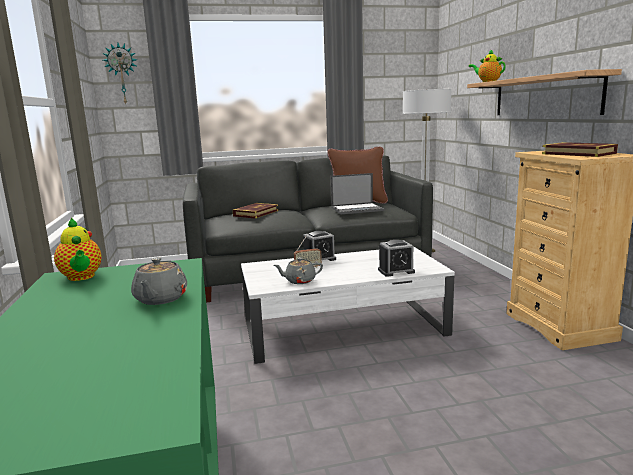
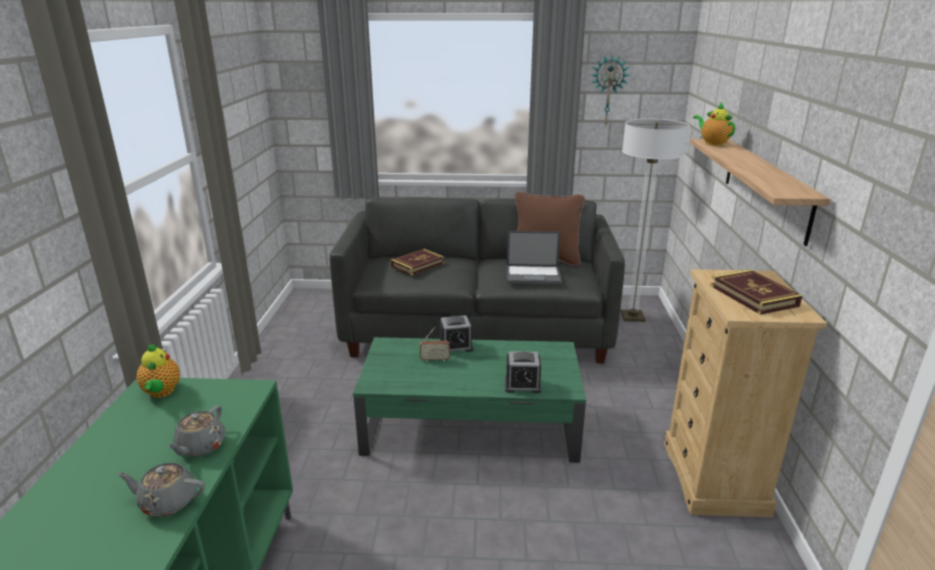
camera: 15 degrees right, 10 degrees up
wall clock [103,43,137,104] -> wall clock moved to [592,54,629,127]
white coffee table [241,246,455,364] -> green coffee table [353,337,586,463]
grey teapot [274,257,323,284] -> grey teapot moved to [117,463,205,517]

